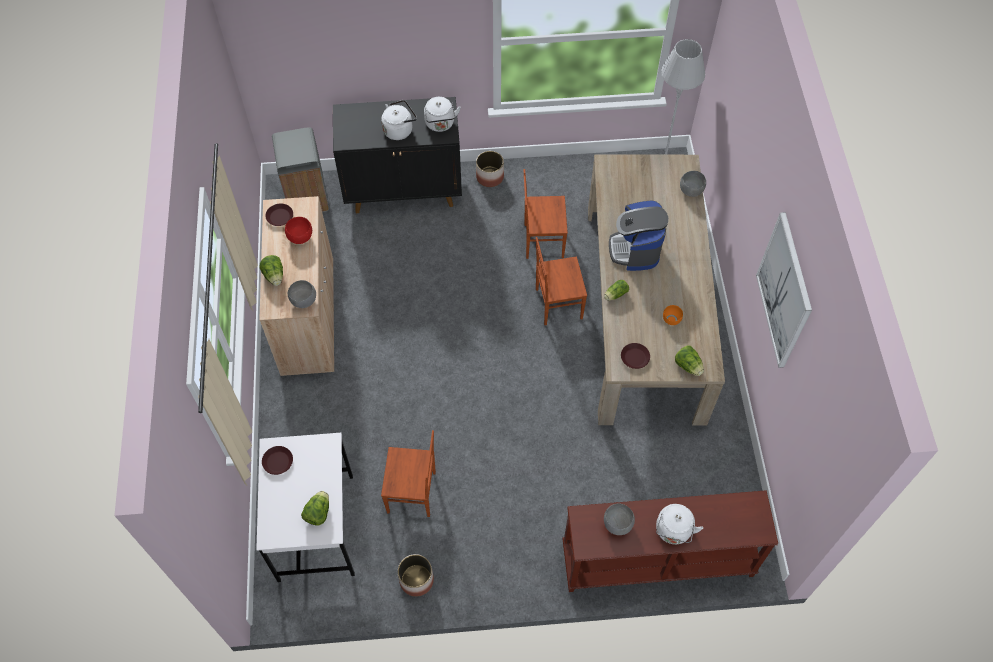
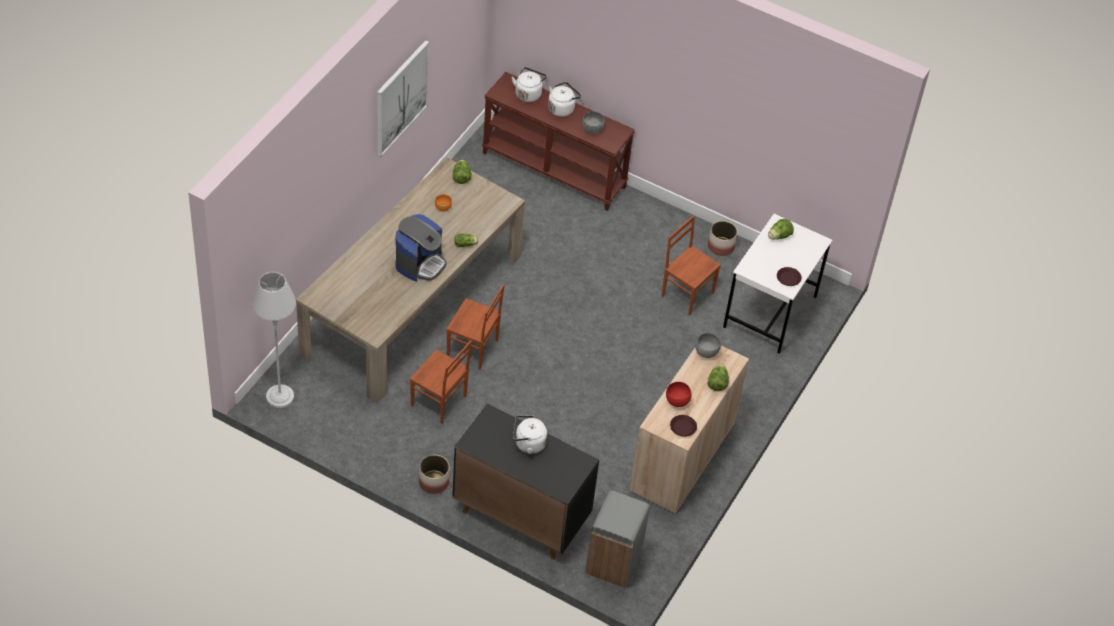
camera: 150 degrees left, 10 degrees down
white kettle [424,97,461,132] -> white kettle moved to [512,67,547,102]
brown plate [621,343,650,369] -> none
grey bowl [680,171,706,197] -> none

